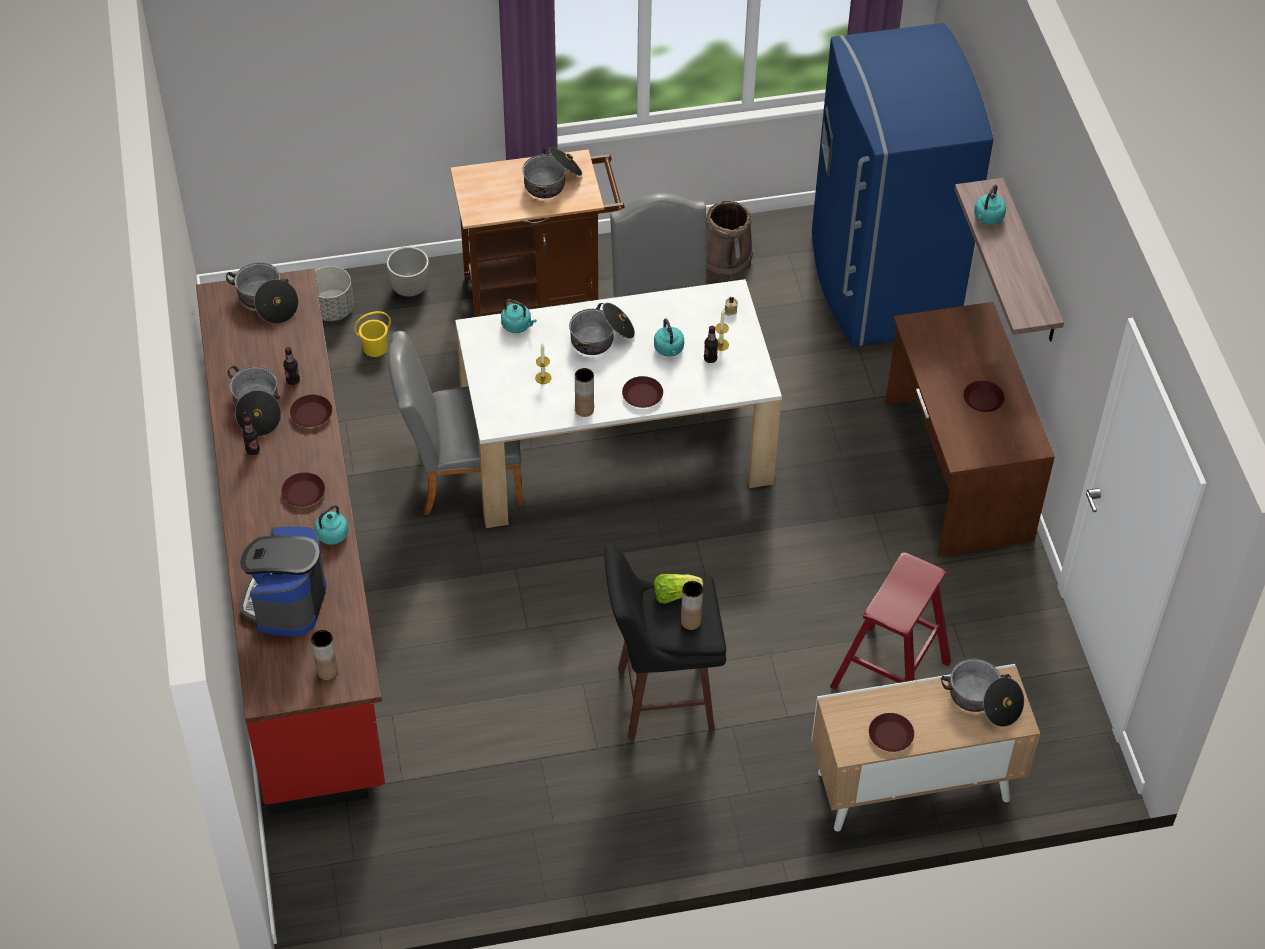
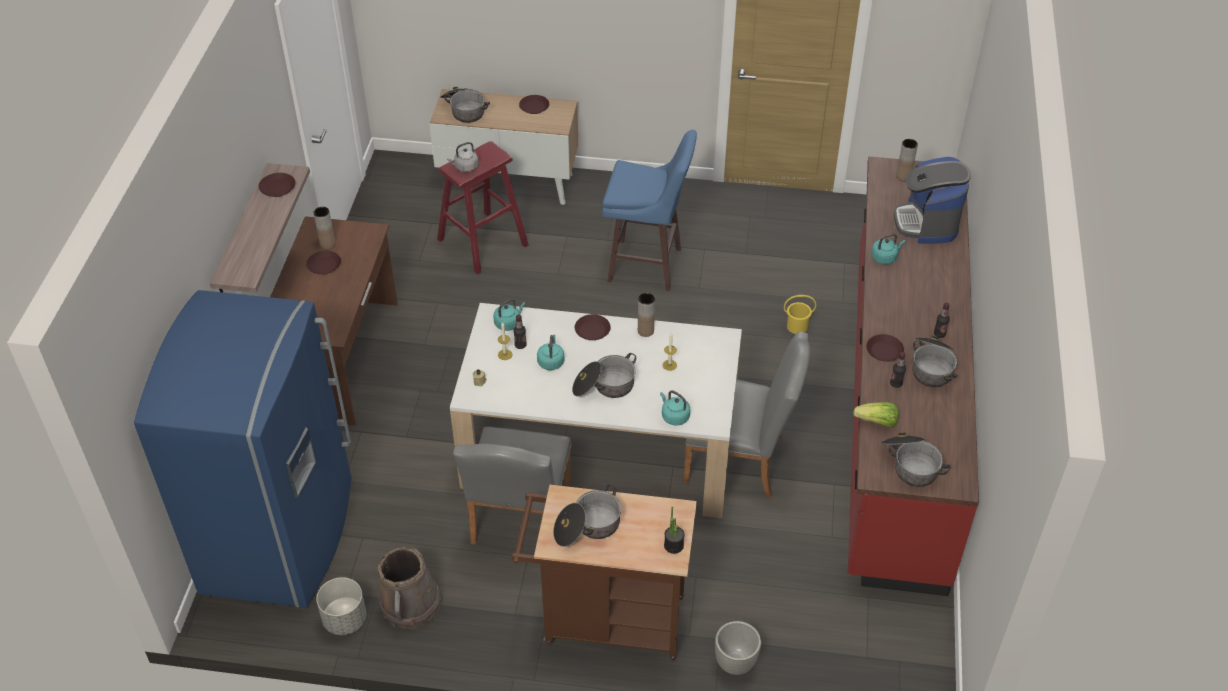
camera: 160 degrees left, 5 degrees down
coffee machine [240,526,327,637] -> coffee machine turned 150 degrees clockwise [894,157,971,244]
brown plate [282,472,325,507] -> brown plate moved to [259,173,296,197]
grey planter [315,266,354,321] -> grey planter moved to [316,577,366,635]
yellow bucket [354,311,391,357] -> yellow bucket moved to [784,295,816,334]
black stool [604,544,726,740] -> blue stool [602,130,697,291]
lettuce [653,574,703,604] -> lettuce moved to [853,402,899,427]
brown vase [681,581,703,630] -> brown vase moved to [314,207,336,249]
turquoise kettle [974,185,1006,225] -> turquoise kettle moved to [493,299,525,331]
none -> grey kettle [447,142,479,172]
none -> potted plant [664,506,684,554]

